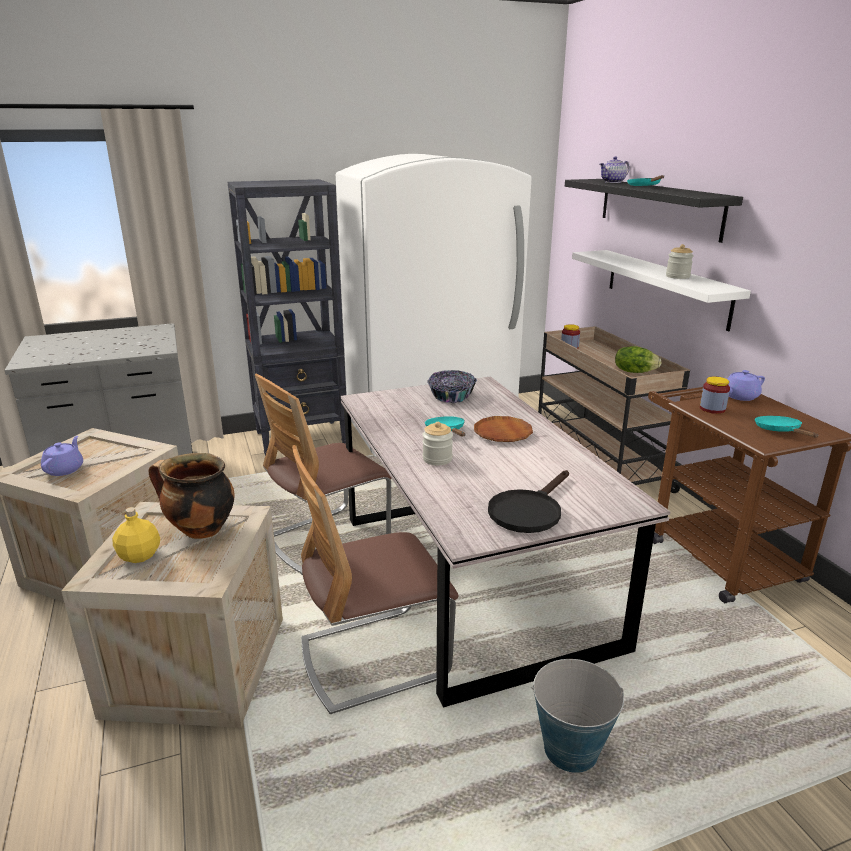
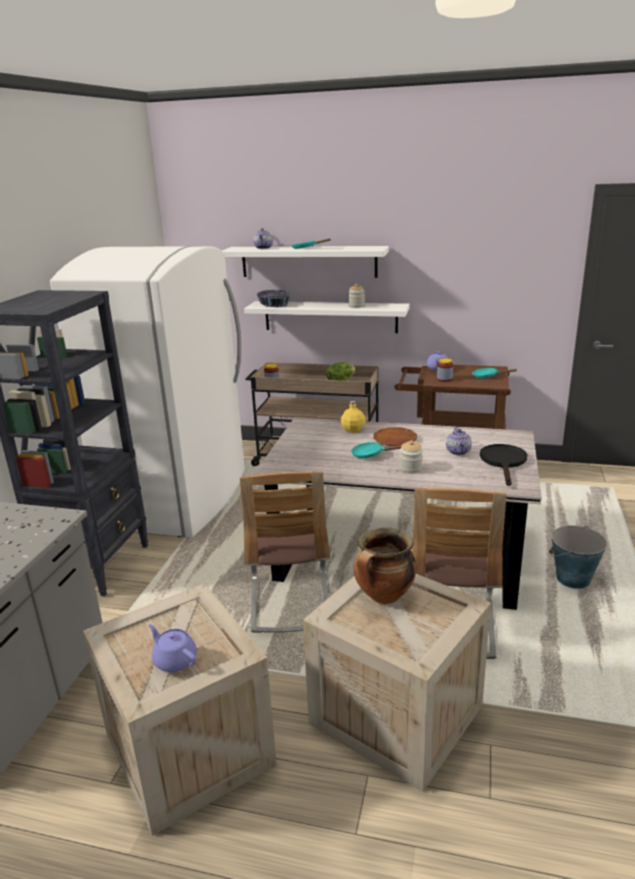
camera: 55 degrees left, 0 degrees up
yellow bottle [112,507,160,563] -> yellow bottle moved to [341,401,366,433]
bowl [427,370,477,403] -> bowl moved to [257,290,291,307]
black frying pan [488,470,569,533] -> black frying pan turned 150 degrees counterclockwise [480,444,527,486]
black shelf [565,179,743,243] -> white shelf [222,246,389,278]
none -> teapot [446,427,472,455]

